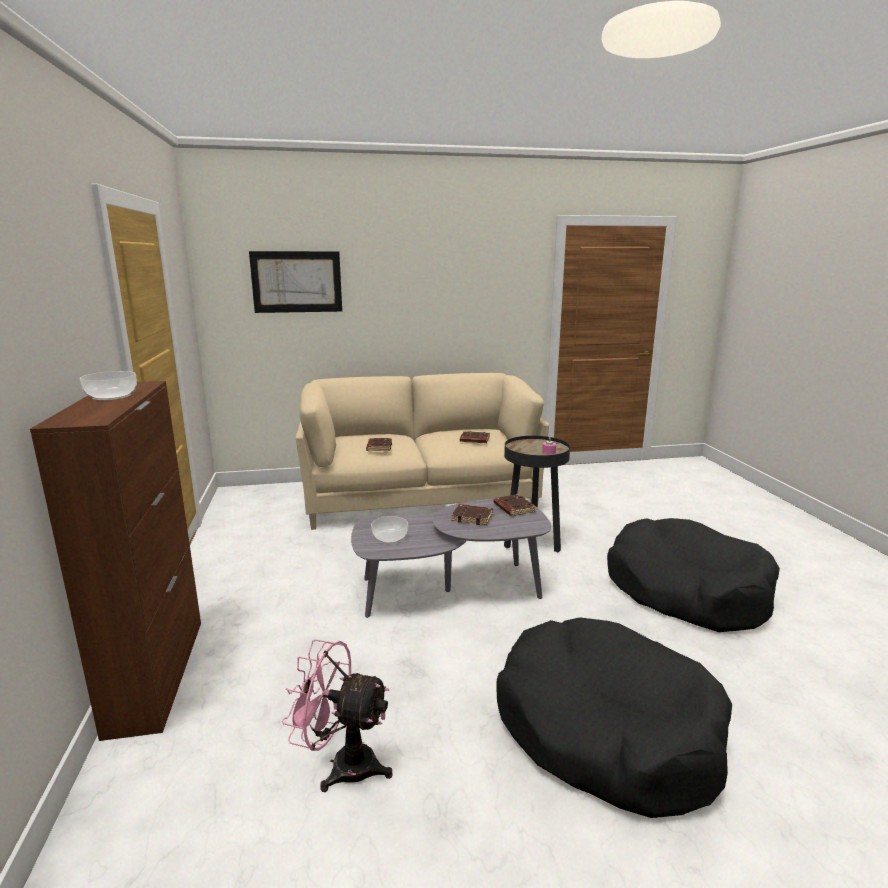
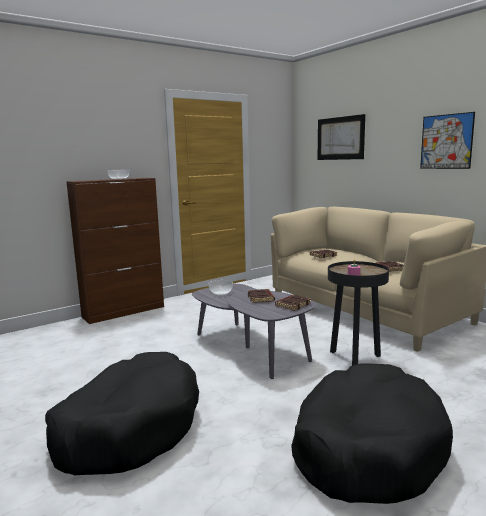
camera: 65 degrees right, 5 degrees down
pink fan [282,639,393,792] -> none
none -> picture [420,112,475,169]

